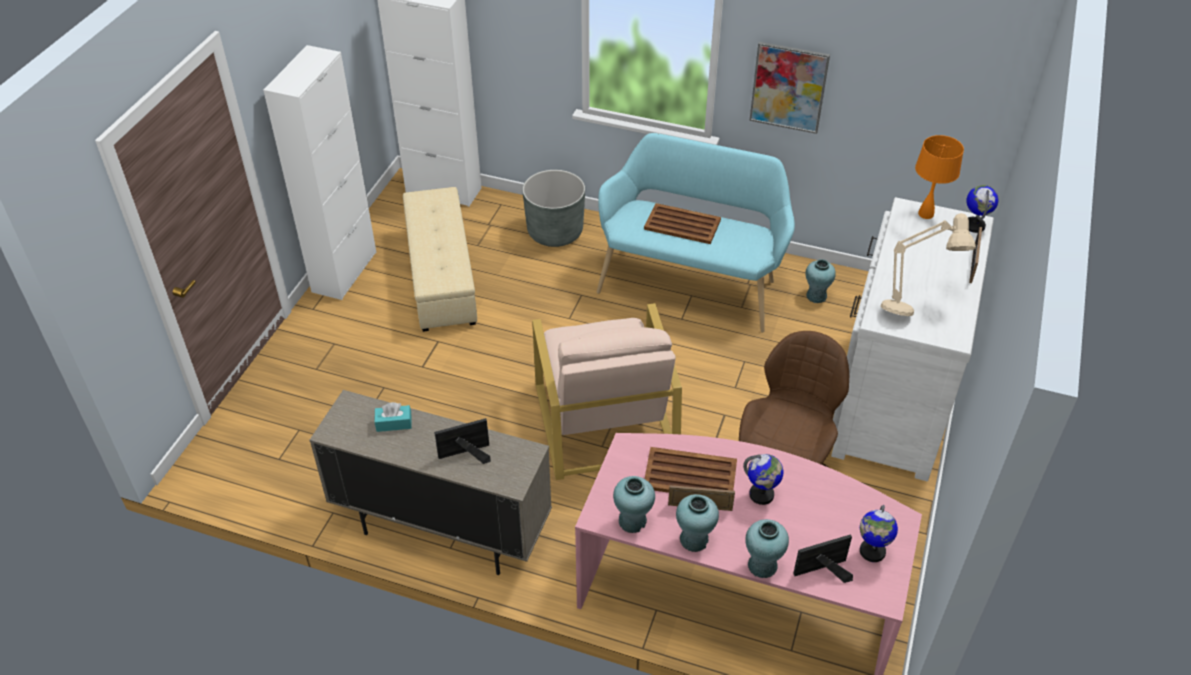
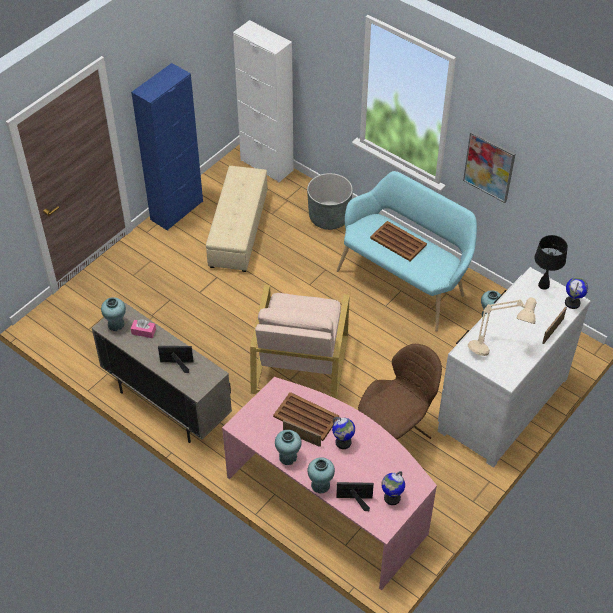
camera: 20 degrees right, 5 degrees up
white cabinet [263,45,377,300] -> blue cabinet [131,63,203,231]
turquoise tissue box [375,402,412,432] -> pink tissue box [131,319,156,338]
turquoise vase [613,476,655,533] -> turquoise vase moved to [101,297,126,331]
orange table lamp [915,135,964,219] -> black table lamp [535,235,568,290]

